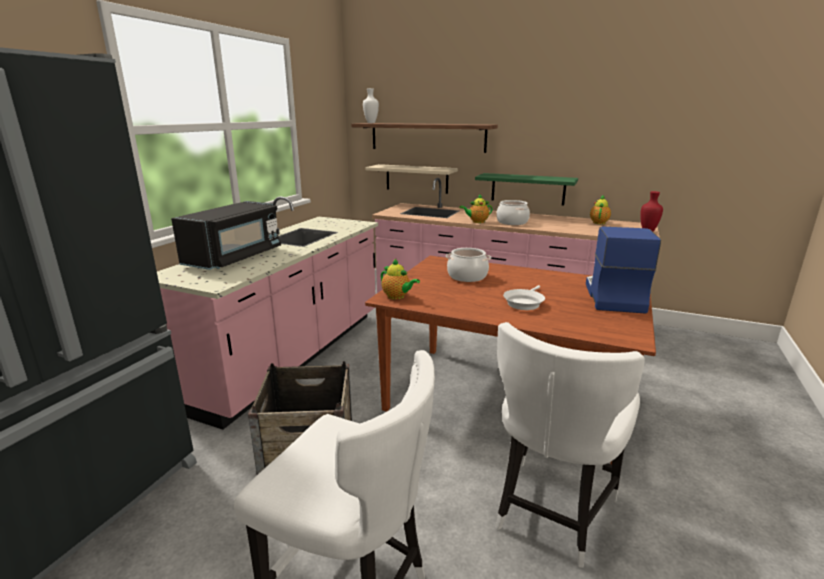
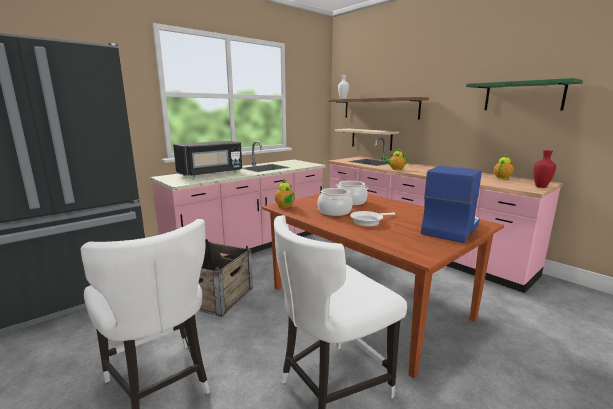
camera: 25 degrees right, 5 degrees down
green shelf [475,173,578,206] -> green shelf moved to [466,78,583,111]
cooking pot [496,200,530,225] -> cooking pot moved to [318,188,353,216]

